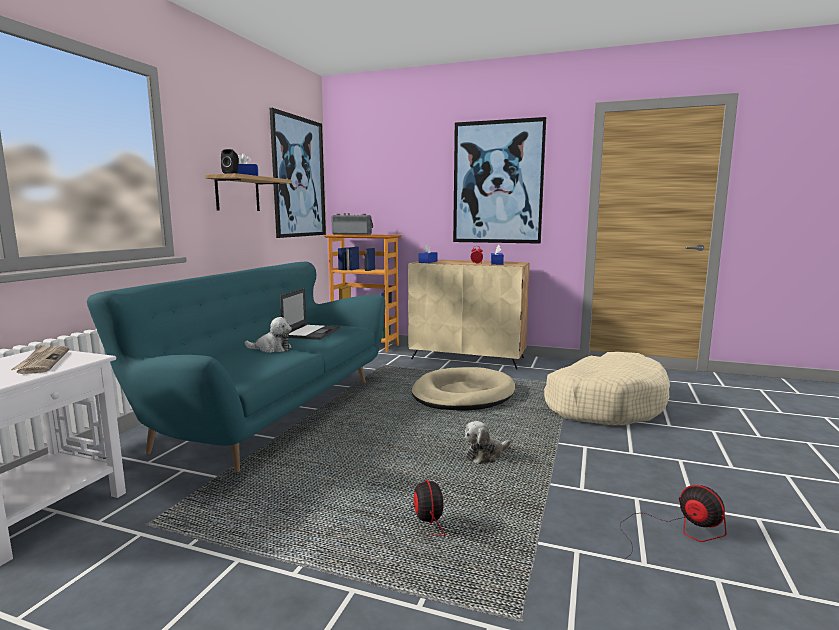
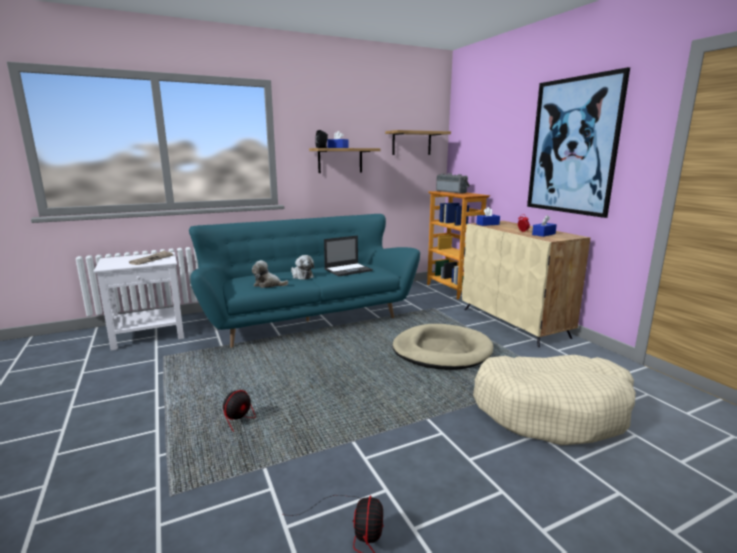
camera: 45 degrees right, 5 degrees up
picture [270,108,326,238] -> shelf [385,130,451,155]
plush toy [465,421,511,464] -> plush toy moved to [252,260,289,288]

